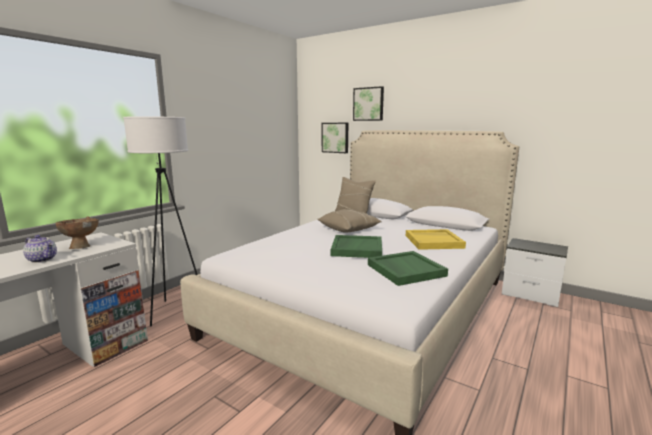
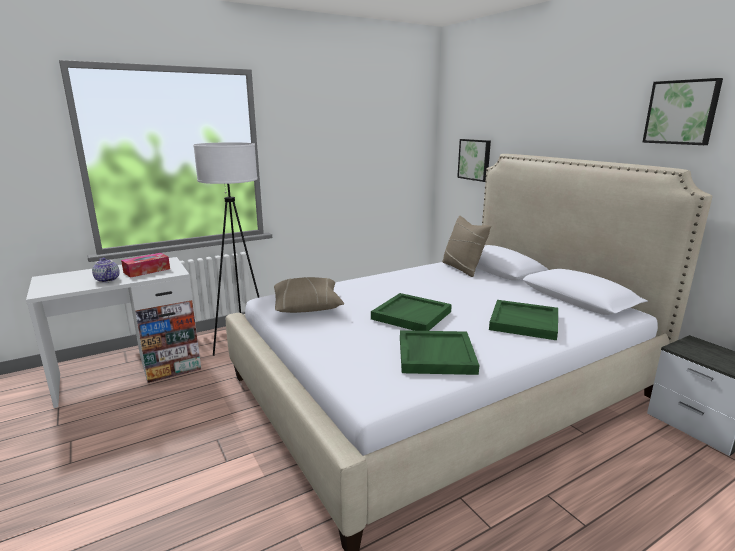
camera: 25 degrees right, 5 degrees up
brown bowl [56,216,99,249] -> tissue box [121,253,170,278]
beige pillow [317,209,382,233] -> beige pillow moved to [274,277,344,313]
picture [353,86,384,121] -> picture moved to [642,78,723,145]
yellow tray [406,229,466,250] -> green tray [489,300,558,340]

